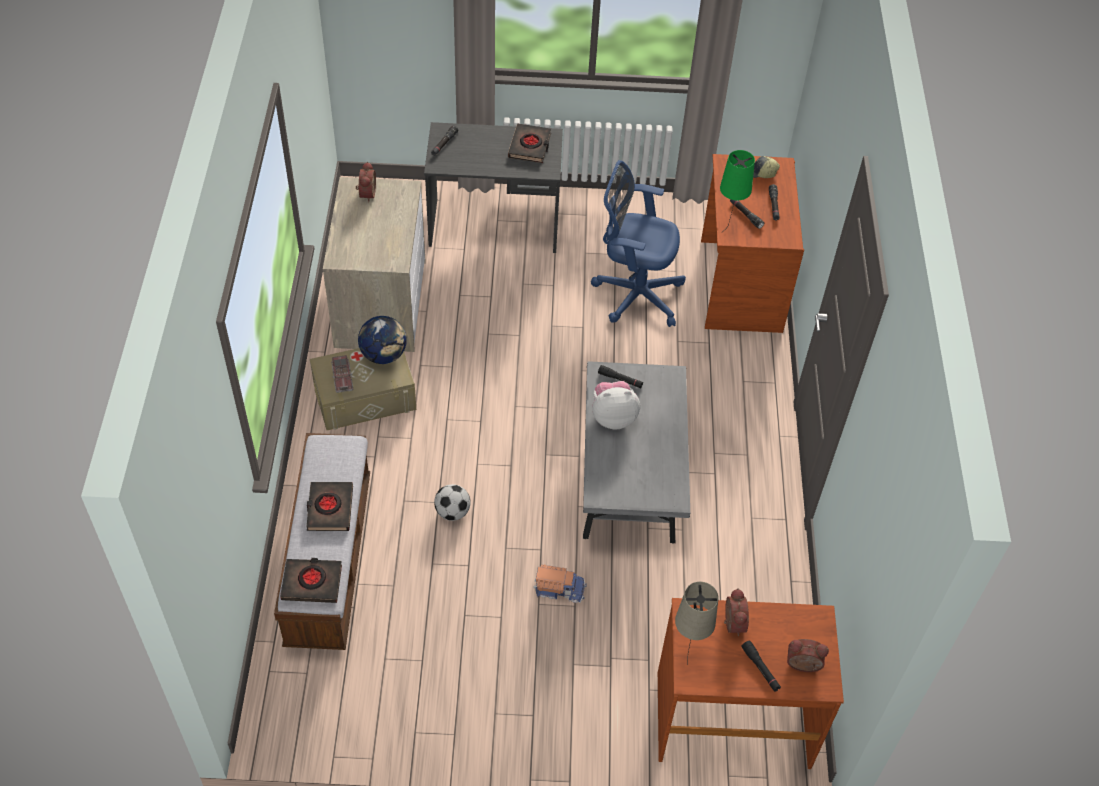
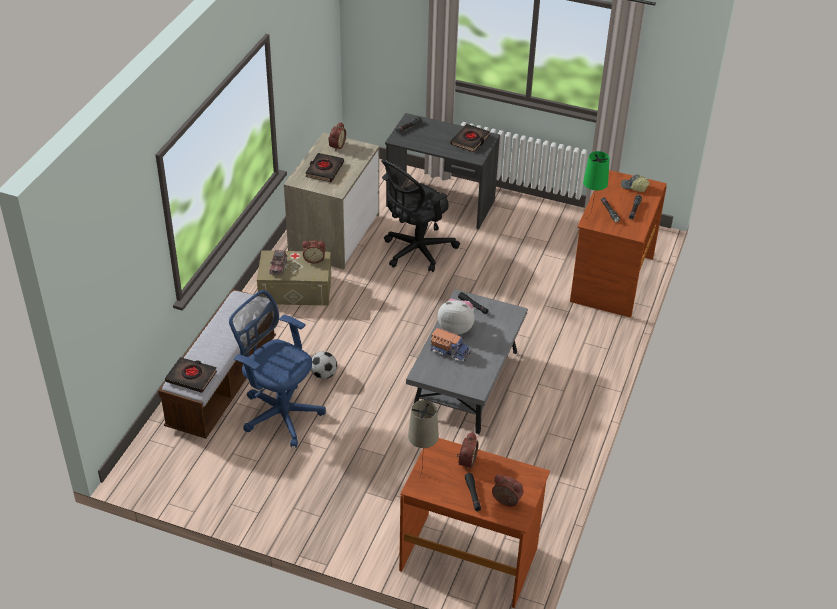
camera: 20 degrees right, 10 degrees down
black book [307,482,353,531] -> black book moved to [305,153,344,182]
globe [358,316,407,364] -> alarm clock [302,240,325,263]
toy truck [534,564,587,603] -> toy truck moved to [430,328,471,362]
blue office chair [591,160,686,327] -> blue office chair moved to [229,290,326,448]
none -> black office chair [381,160,460,272]

